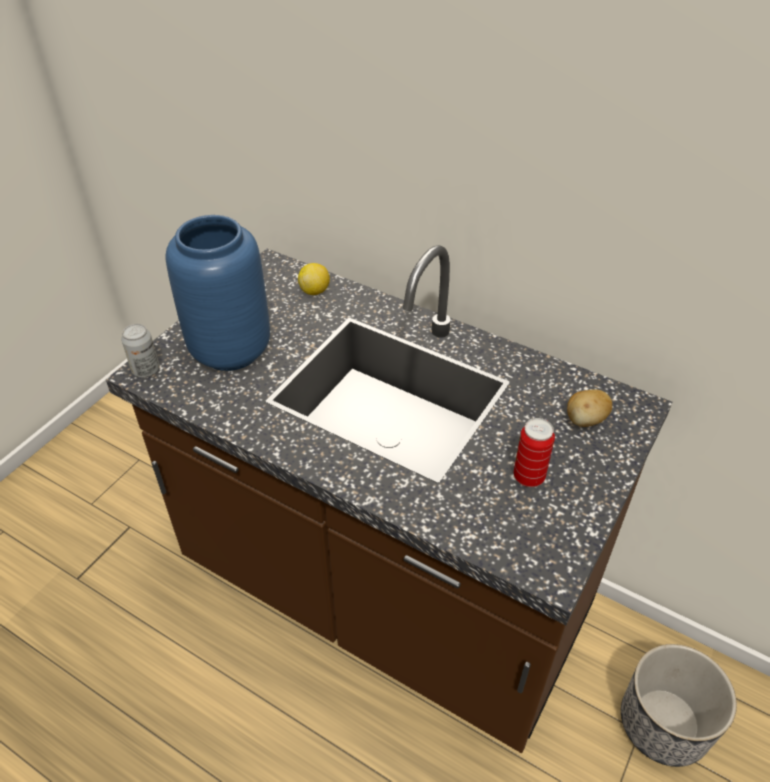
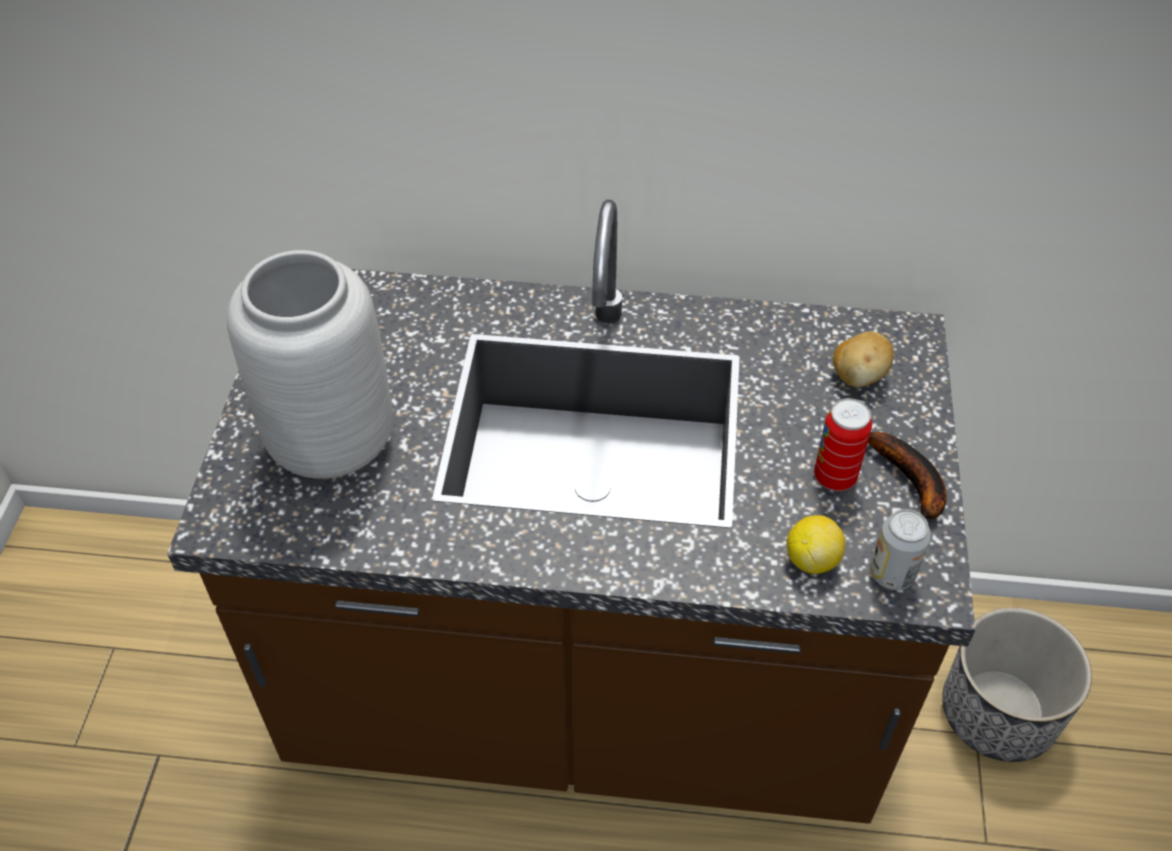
camera: 25 degrees left, 5 degrees up
can [121,324,159,377] -> can moved to [870,509,931,590]
blue vase [165,215,270,371] -> grey vase [227,250,393,479]
lemon [298,263,330,295] -> lemon moved to [787,515,845,574]
none -> banana [868,432,946,519]

